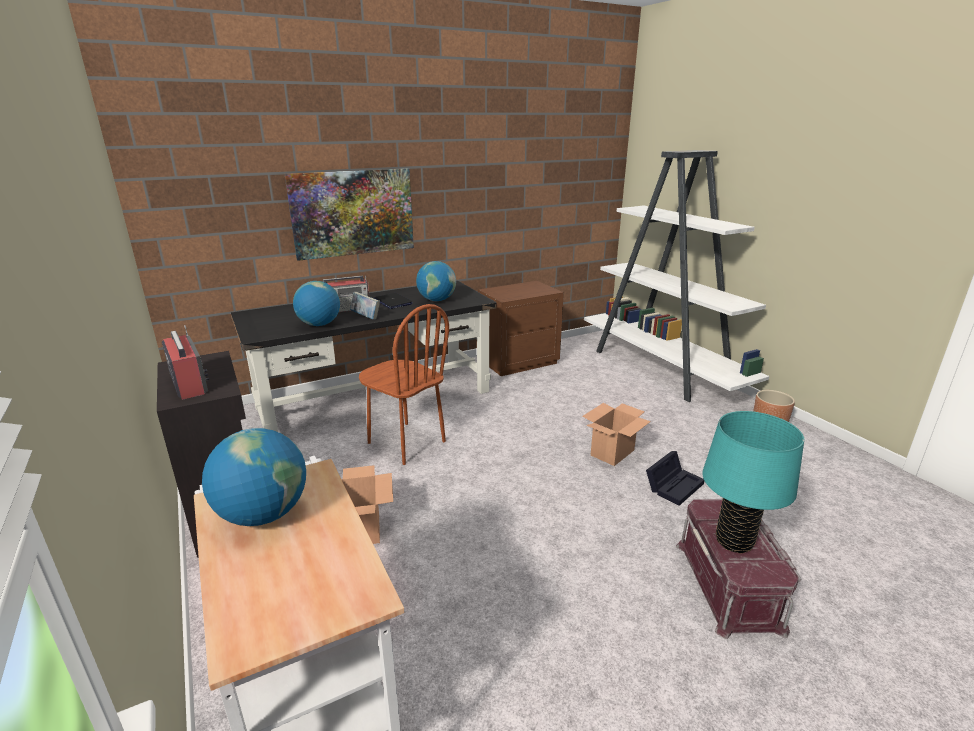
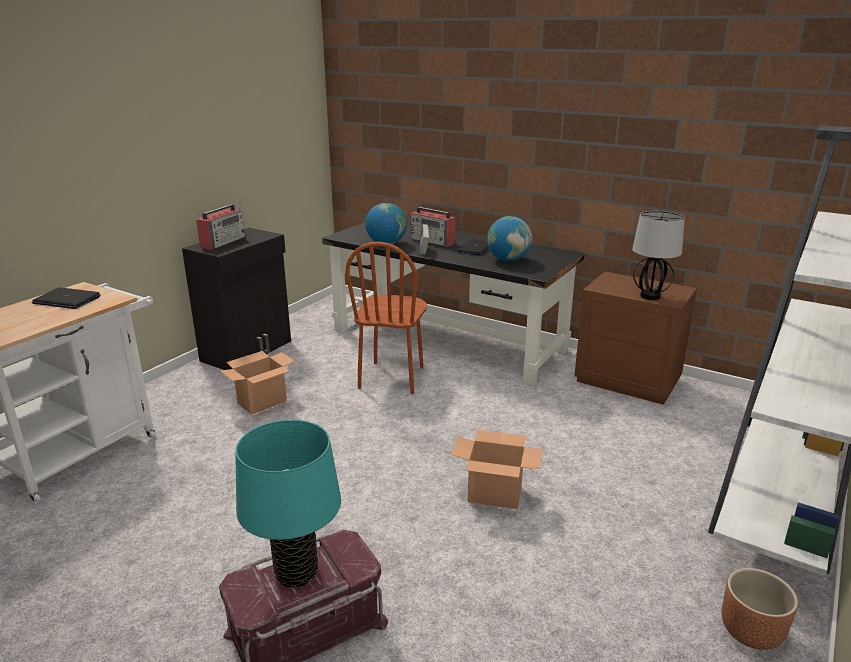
camera: 60 degrees right, 0 degrees up
globe [202,428,306,526] -> laptop [32,288,101,309]
picture [285,168,414,261] -> none
black storage box [646,451,704,506] -> none
none -> table lamp [632,211,685,300]

